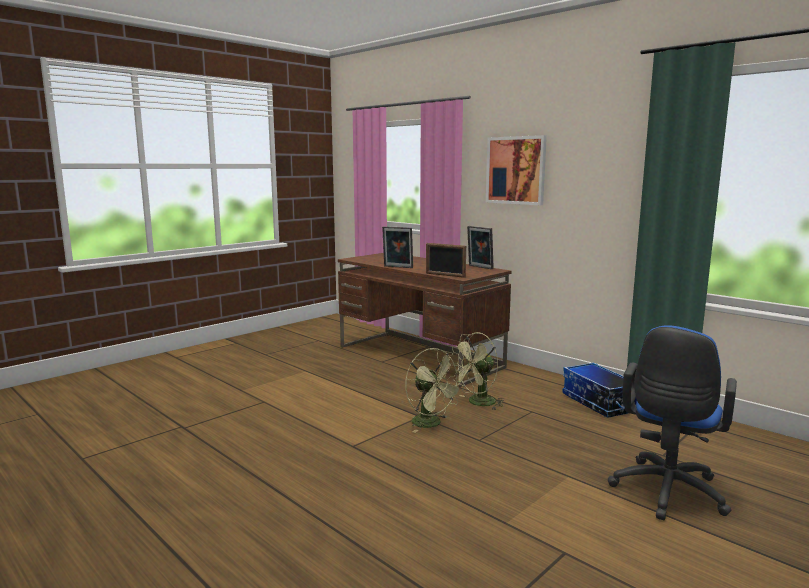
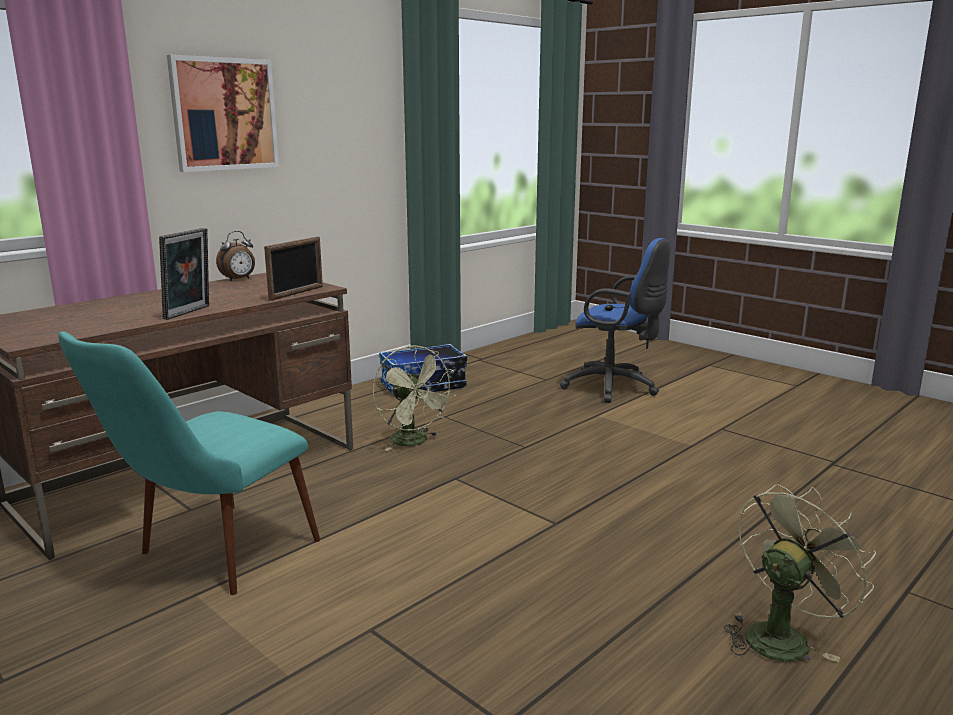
camera: 90 degrees left, 5 degrees up
green fan [405,348,465,433] -> green fan moved to [724,484,876,662]
picture frame [467,226,494,269] -> alarm clock [216,231,255,281]
none -> turquoise chair [58,331,320,595]

